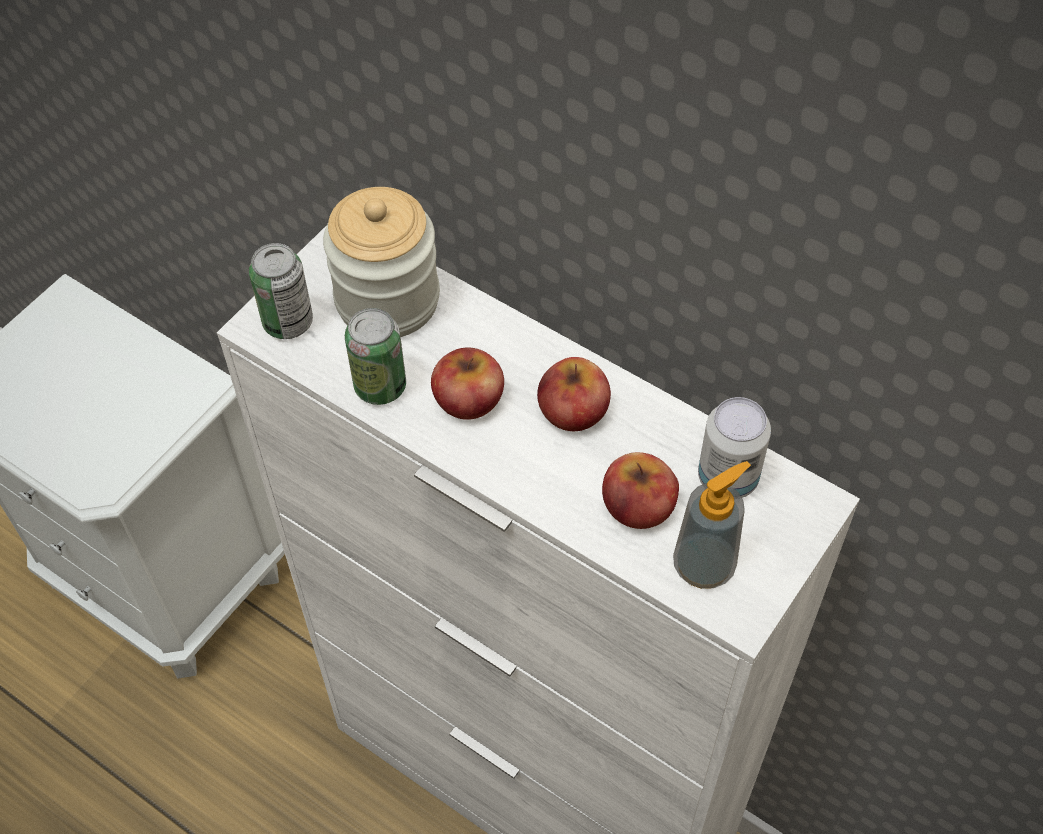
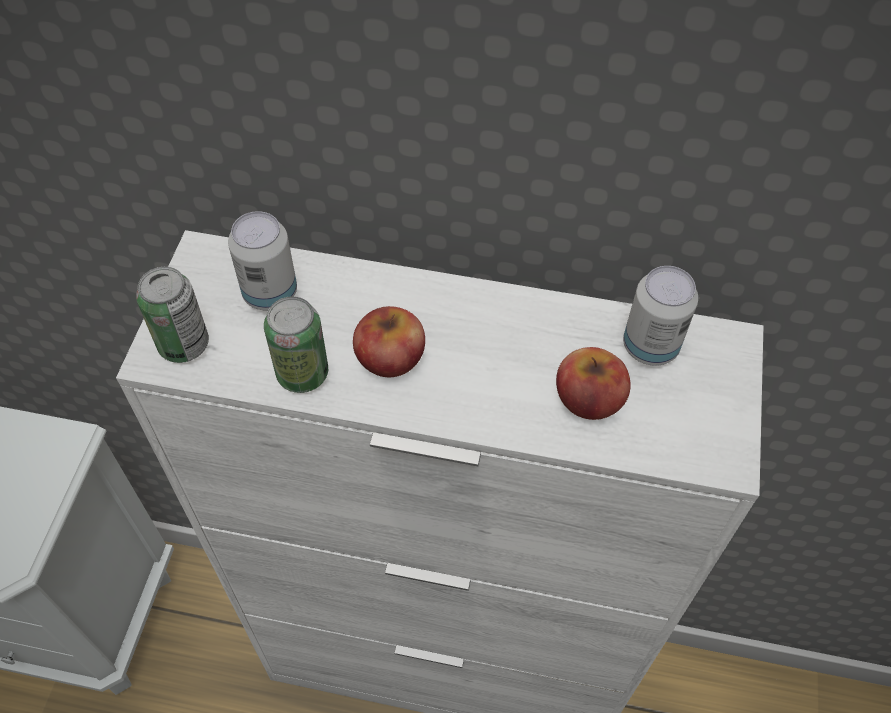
camera: 25 degrees left, 0 degrees up
jar [323,187,440,337] -> can [228,211,297,310]
apple [537,357,611,431] -> none
soap dispenser [673,461,751,589] -> none

